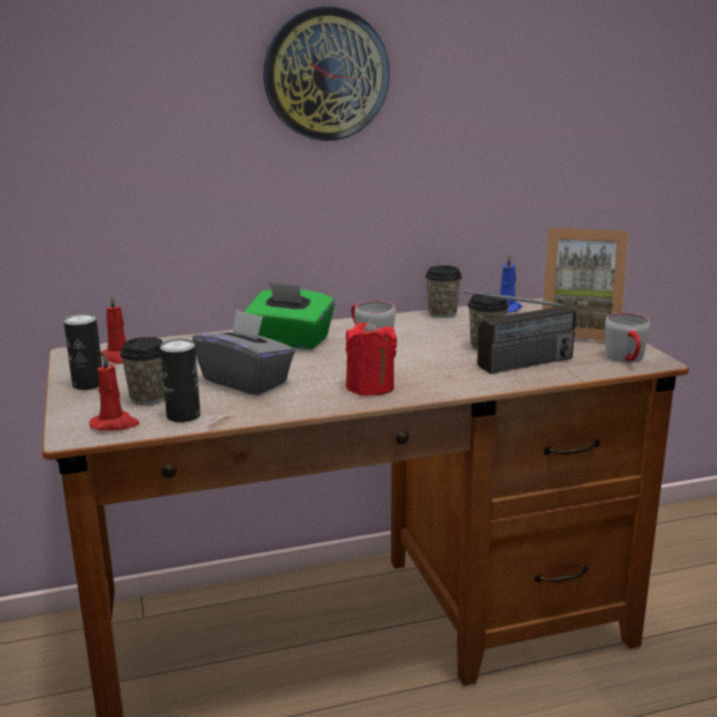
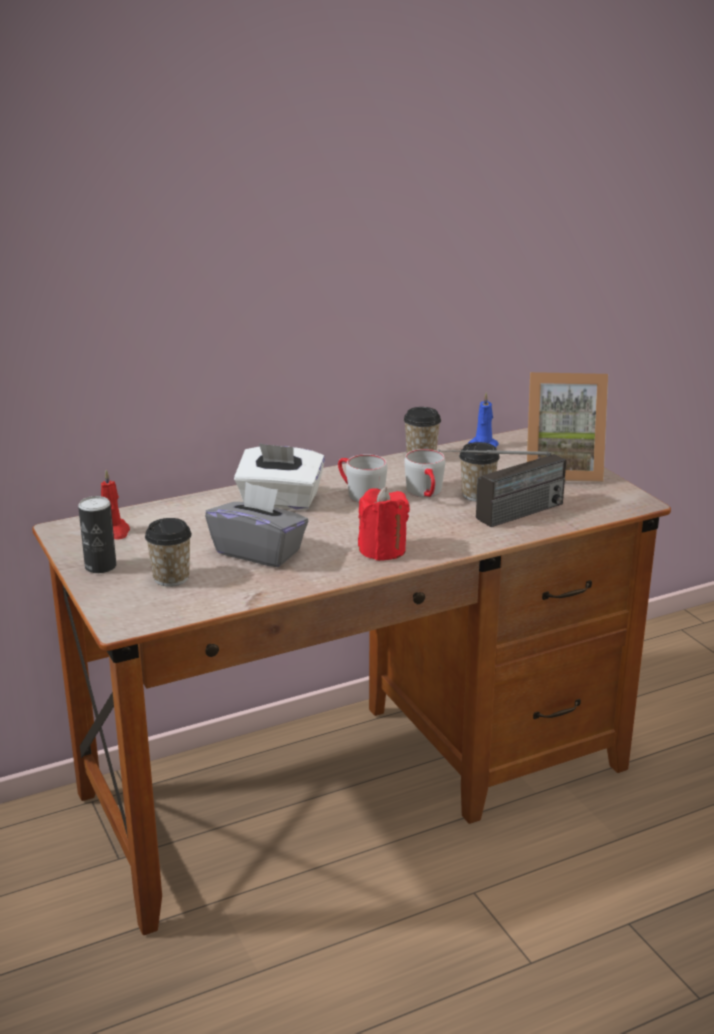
camera: 10 degrees left, 5 degrees up
red candle [89,351,140,431] -> none
can [160,339,200,423] -> none
green tissue box [244,281,335,350] -> white tissue box [234,443,325,510]
wall clock [263,6,390,141] -> none
grey mug [605,313,650,362] -> grey mug moved to [404,449,445,498]

